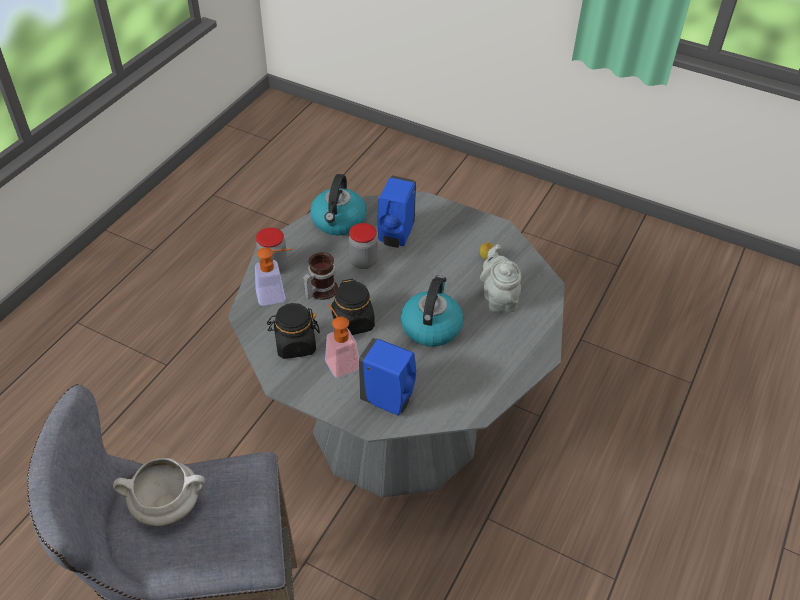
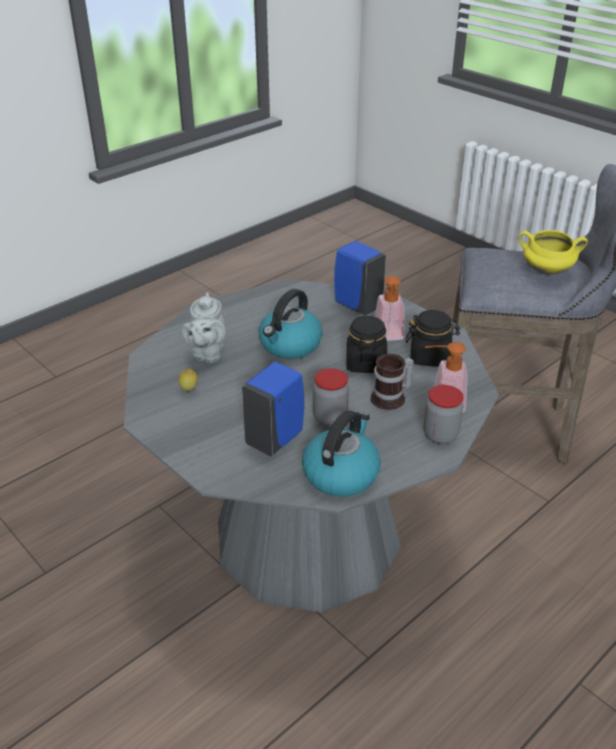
camera: 160 degrees left, 10 degrees down
white cooking pot [113,458,205,527] -> yellow cooking pot [519,230,588,275]

